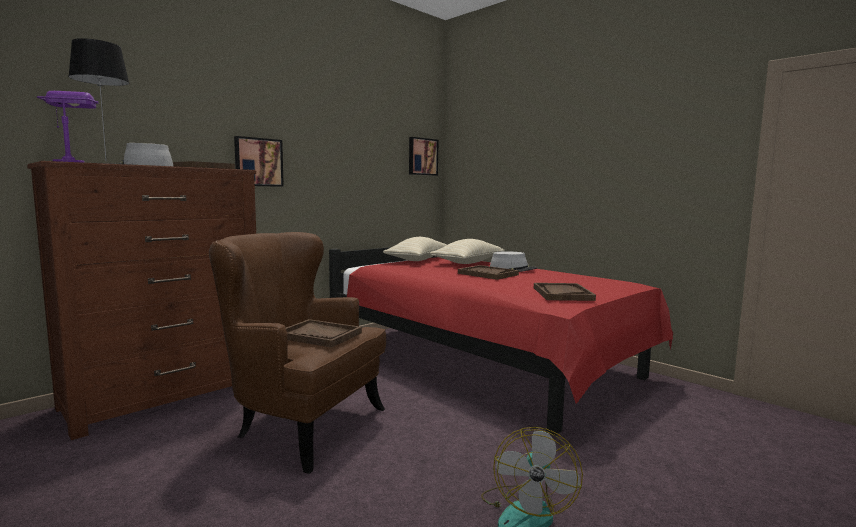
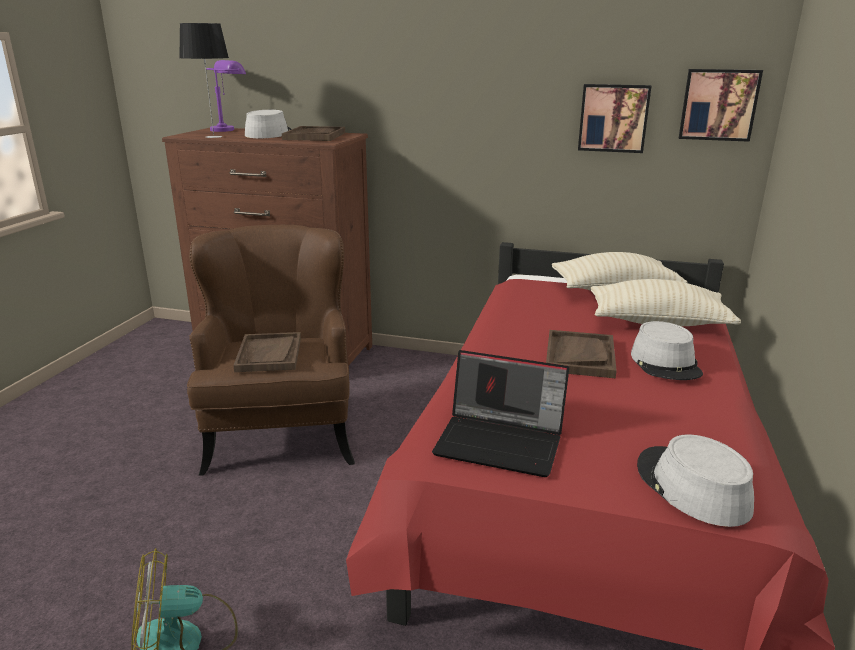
camera: 60 degrees right, 15 degrees up
picture [234,136,284,187] -> picture moved to [578,84,651,153]
brown tray [534,283,596,301] -> laptop [432,350,569,477]
none -> grey hat [637,434,754,527]

